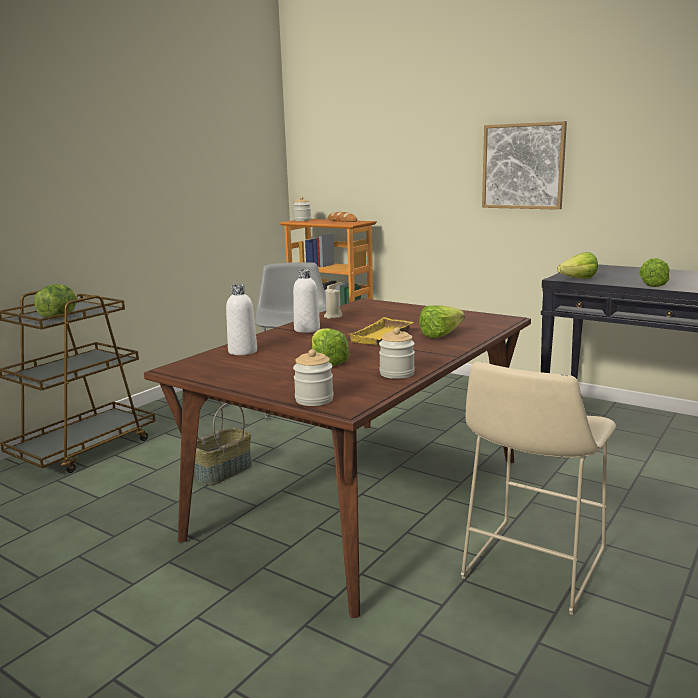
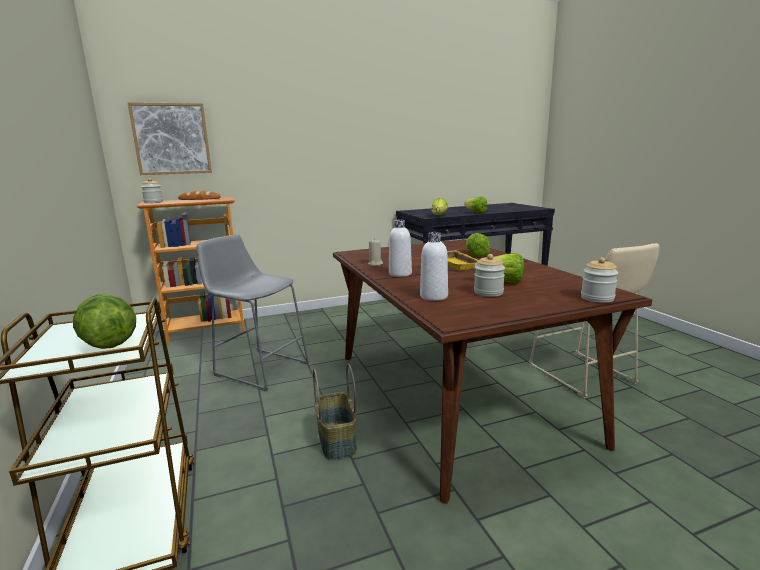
camera: 55 degrees left, 0 degrees up
jar [379,328,415,379] -> jar moved to [474,254,505,297]
picture [482,121,567,210] -> picture moved to [128,102,212,175]

